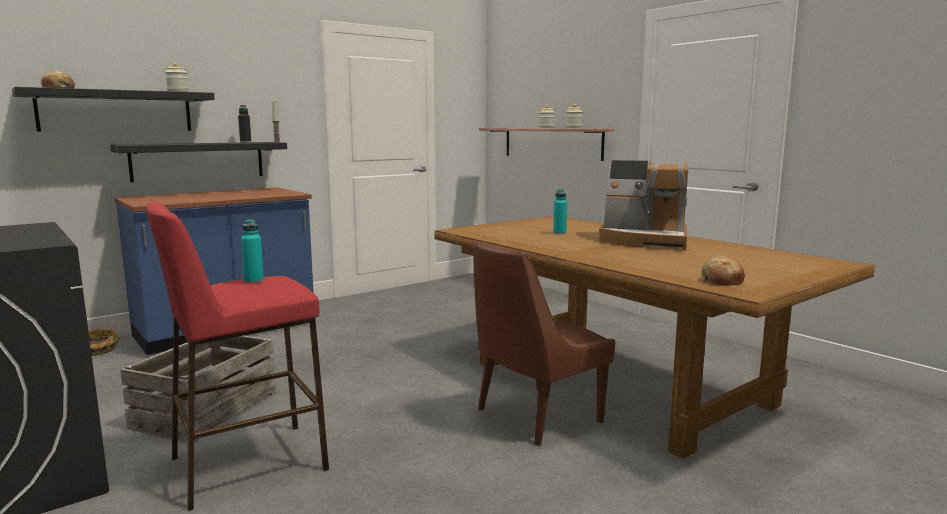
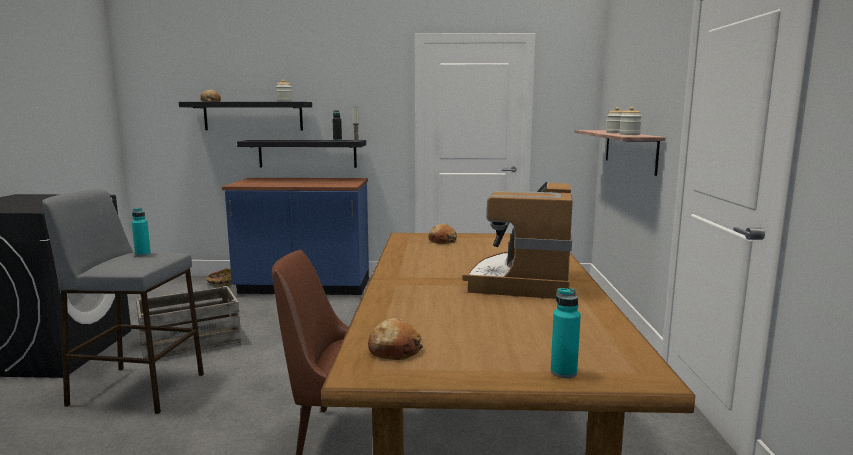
camera: 40 degrees right, 0 degrees up
red stool [145,202,329,511] -> grey stool [42,189,204,414]
turquoise bottle [553,189,567,234] -> turquoise bottle moved to [551,288,581,378]
coffee machine [599,160,688,251] -> coffee machine turned 45 degrees clockwise [463,182,573,299]
none -> bread [428,224,457,244]

